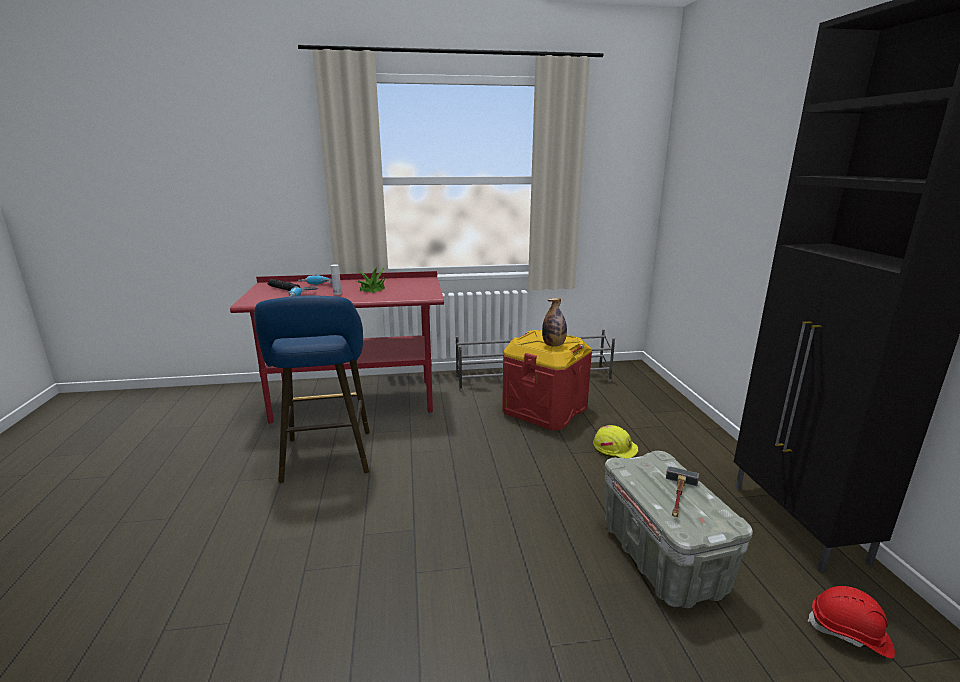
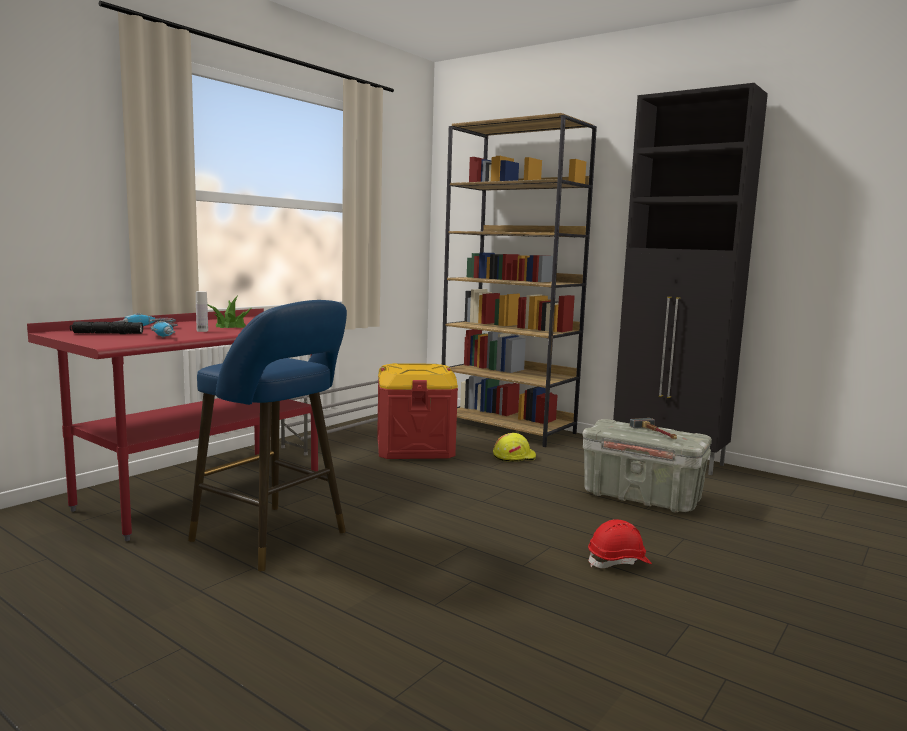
camera: 45 degrees left, 10 degrees down
bottle [542,298,567,347] -> none
red hard hat [808,586,895,659] -> red hard hat moved to [588,519,652,568]
none -> brown bookcase [442,113,597,447]

